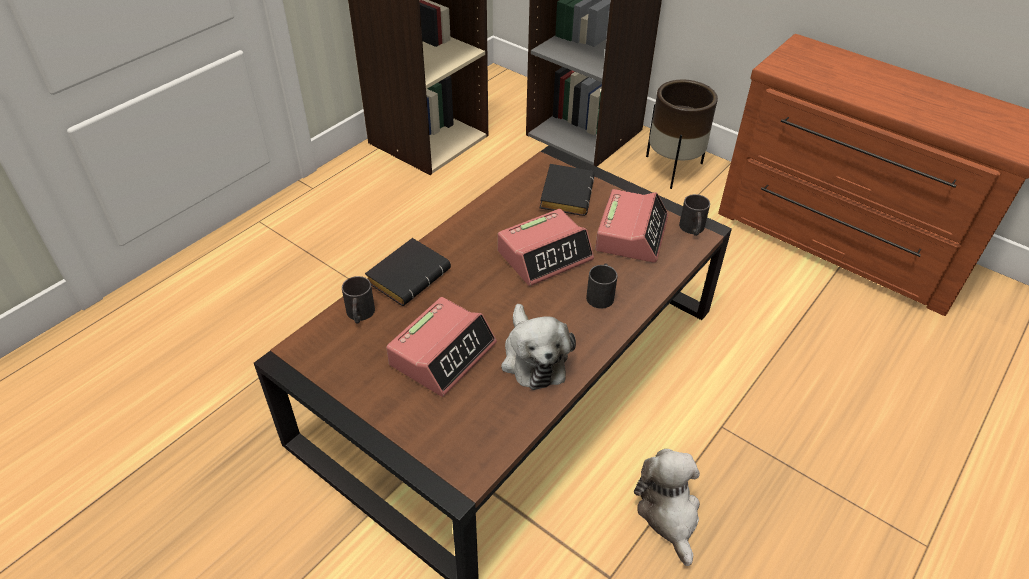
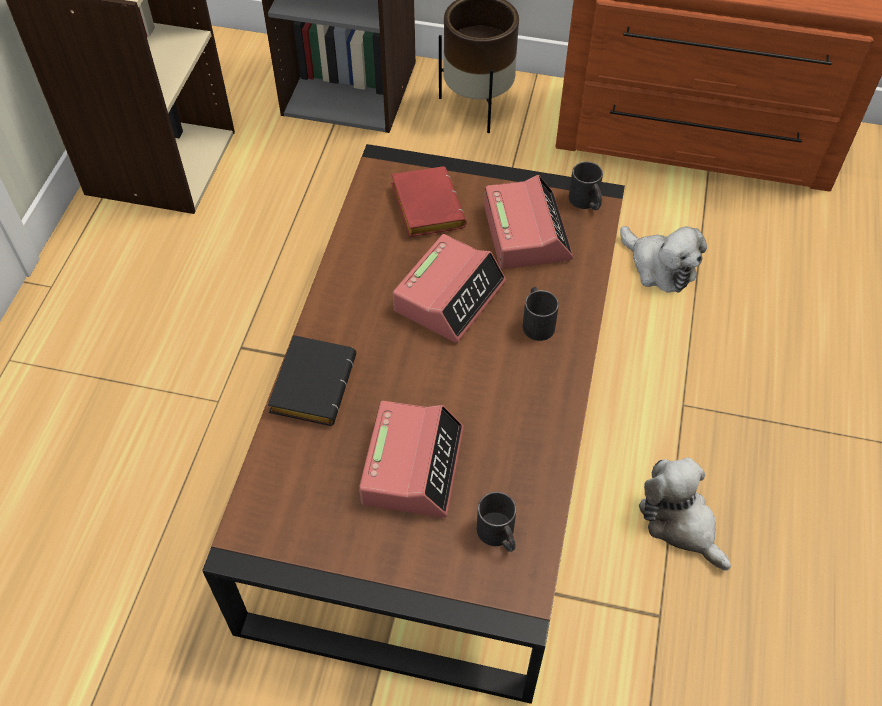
camera: 25 degrees left, 10 degrees up
black mug [342,276,375,323] -> black mug moved to [477,492,516,552]
plush toy [501,304,576,390] -> plush toy moved to [620,226,707,293]
black book [540,164,595,216] -> red book [391,166,467,237]

